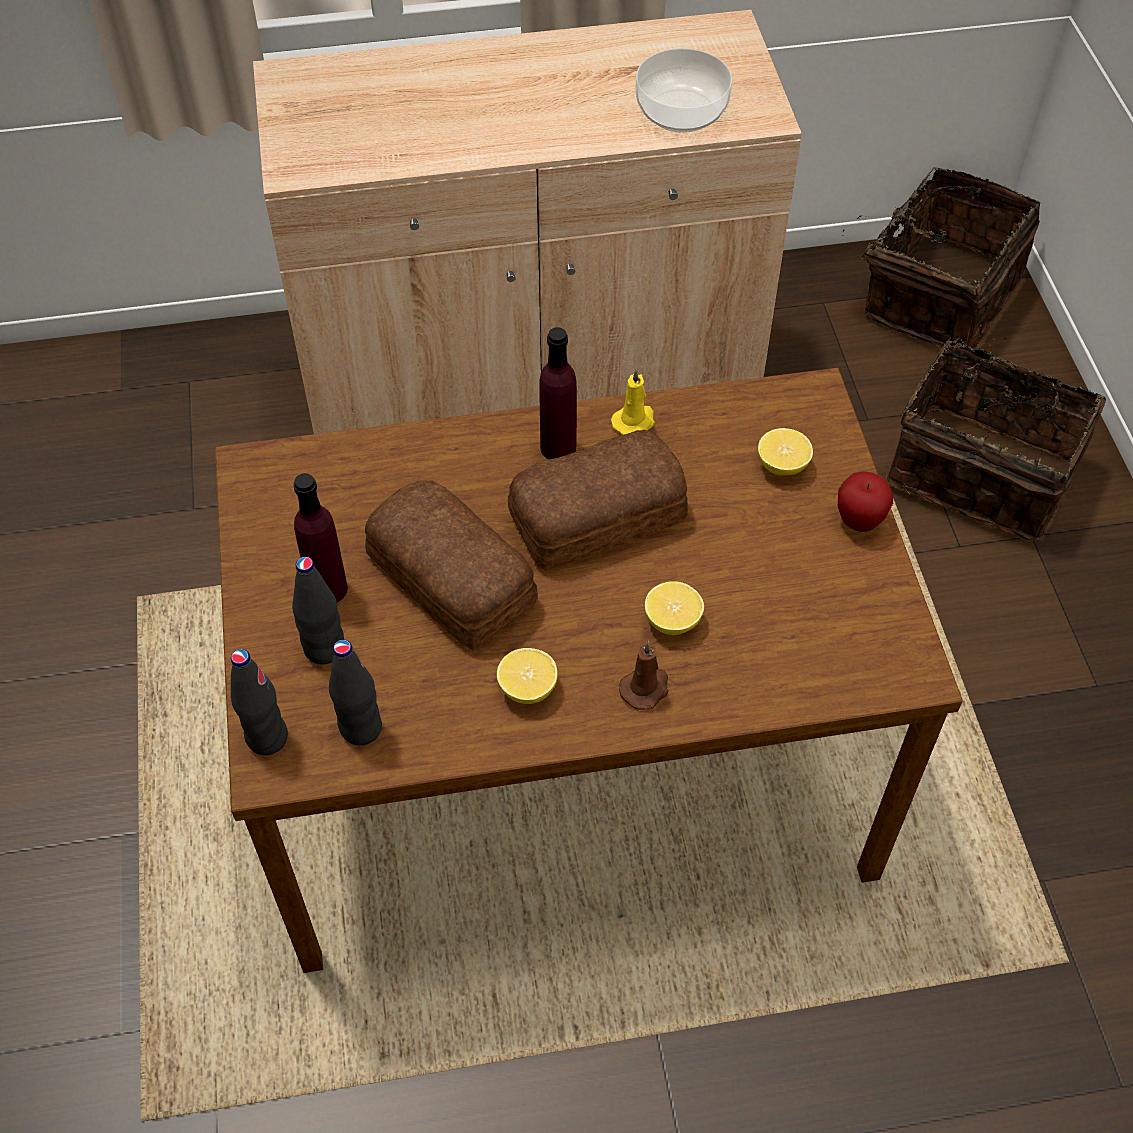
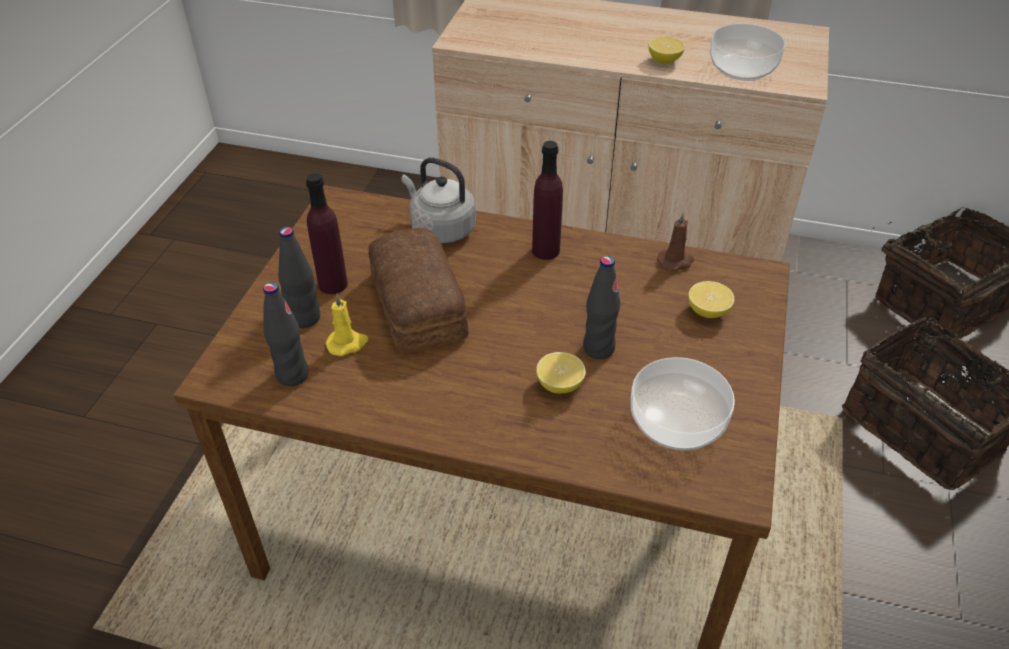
camera: 25 degrees right, 10 degrees down
black bottle [231,649,288,755] -> black bottle moved to [583,256,620,359]
lemon [497,648,558,704] -> lemon moved to [649,37,685,64]
bread [508,430,688,571] -> none
yellow candle [611,368,655,435] -> yellow candle moved to [326,293,368,356]
brown candle [619,641,669,710] -> brown candle moved to [657,212,694,271]
apple [838,471,893,532] -> none
none -> grey kettle [401,157,476,243]
none -> bowl [631,357,735,450]

